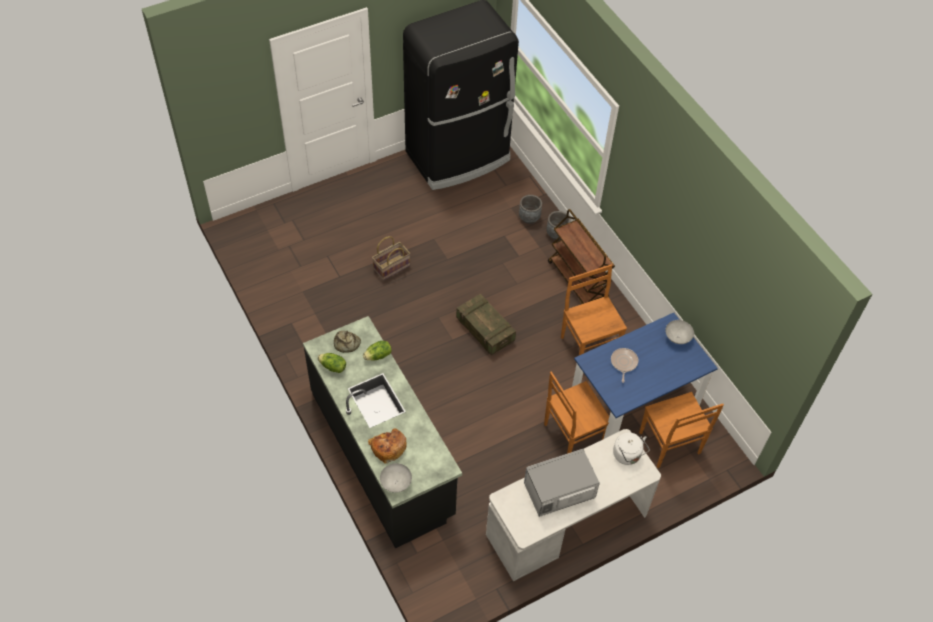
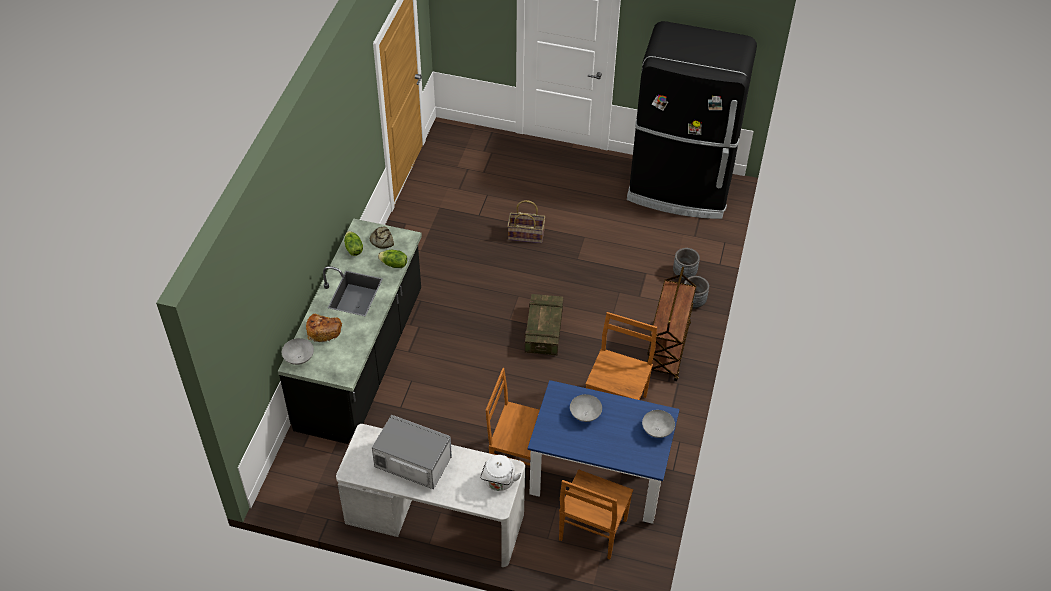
camera: 45 degrees right, 5 degrees down
frying pan [611,348,638,383] -> grey bowl [570,394,602,422]

